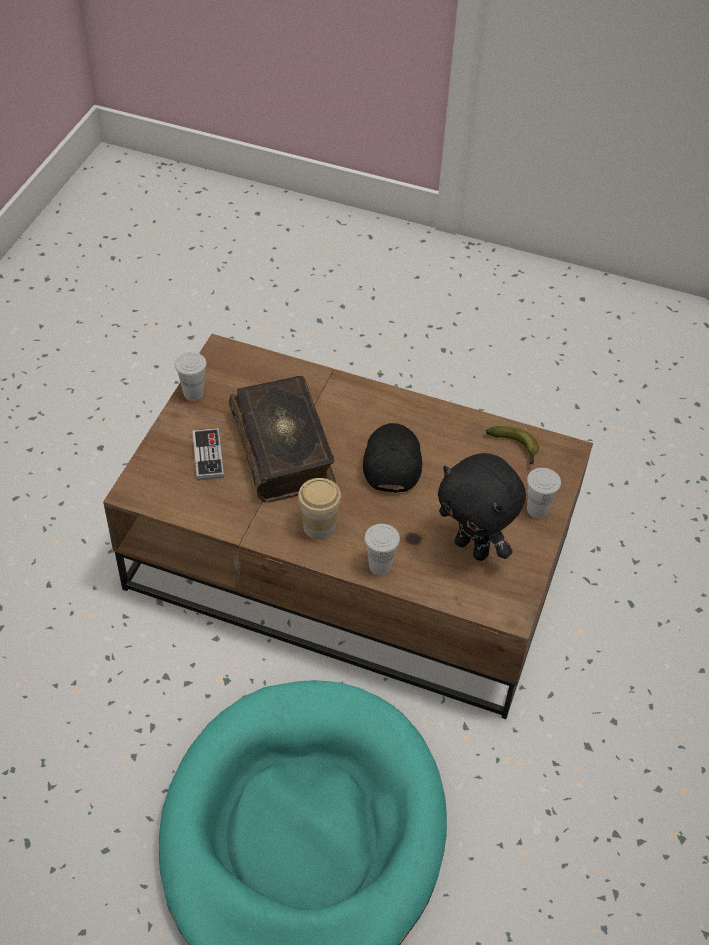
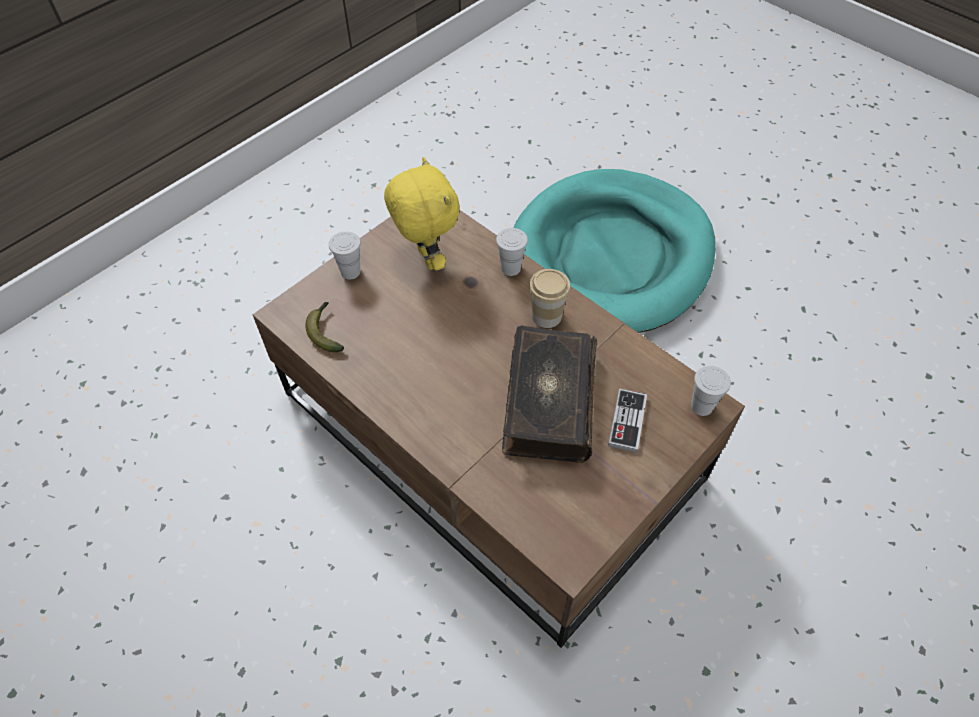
camera: 155 degrees left, 5 degrees up
white cup [175,352,207,401] -> white cup moved to [691,366,731,416]
black cap [363,423,422,493] -> none
black plush toy [438,453,526,561] -> yellow plush toy [384,157,460,270]

